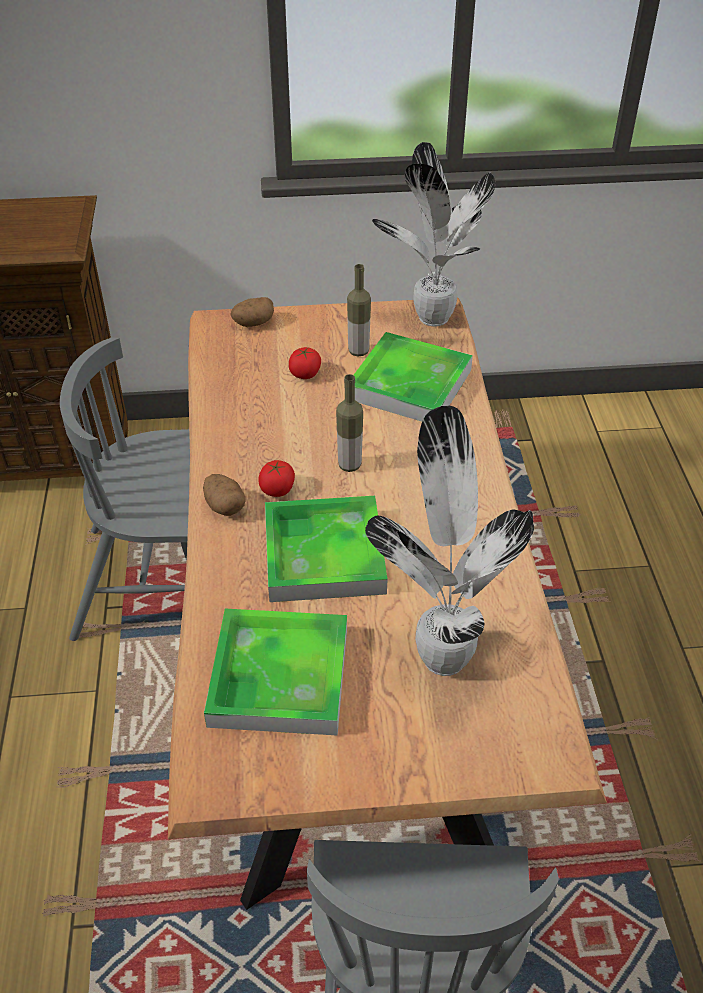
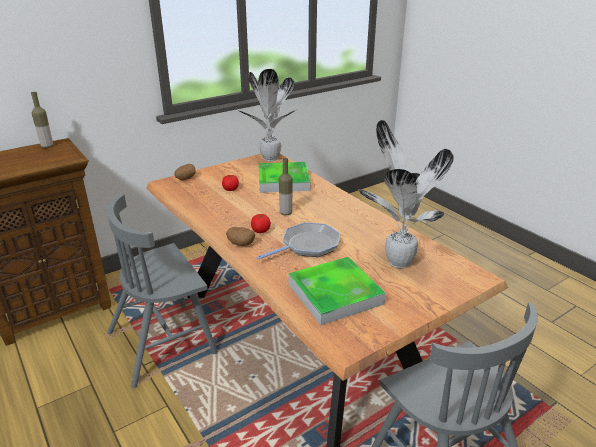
camera: 30 degrees left, 15 degrees down
tray [265,496,387,602] -> frying pan [256,222,340,260]
bottle [347,264,371,356] -> bottle moved to [31,92,53,148]

